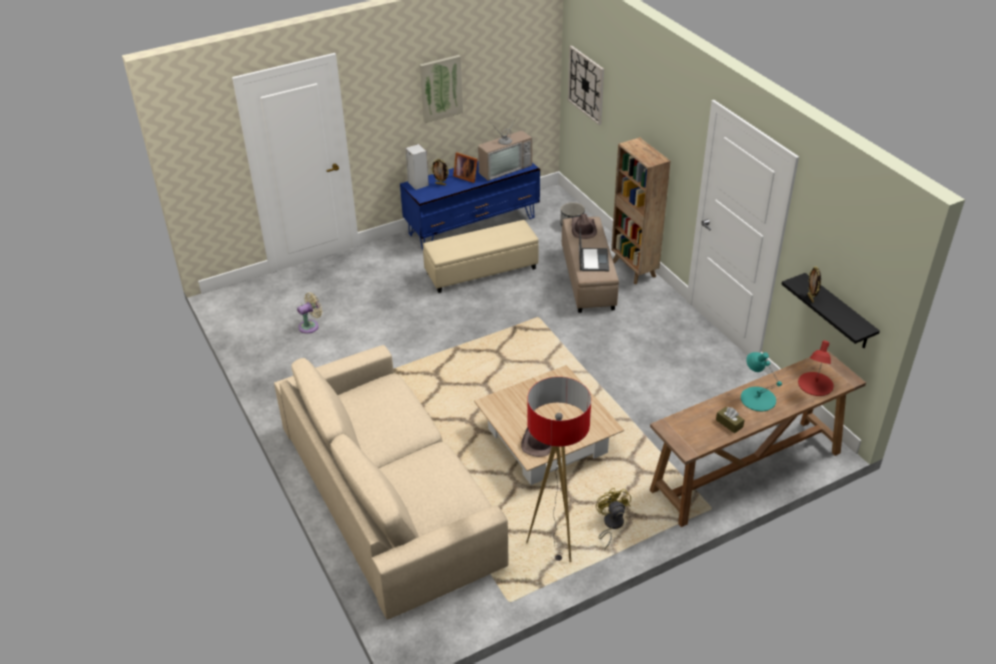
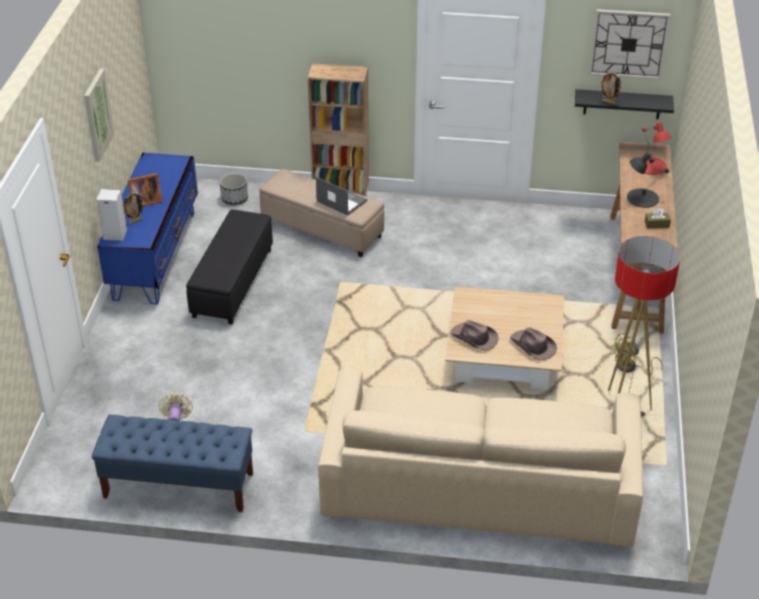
camera: 55 degrees left, 0 degrees up
beige ottoman [423,220,539,293] -> black ottoman [186,210,273,325]
television [478,113,532,181] -> none
wall clock [568,45,604,125] -> wall clock moved to [589,9,671,80]
brown hat [572,214,597,239] -> brown hat moved to [450,320,499,351]
yellow fan [596,488,631,549] -> yellow fan turned 45 degrees counterclockwise [611,333,663,375]
turquoise table lamp [741,352,782,411] -> black table lamp [627,152,669,208]
none -> blue bench [92,415,253,512]

